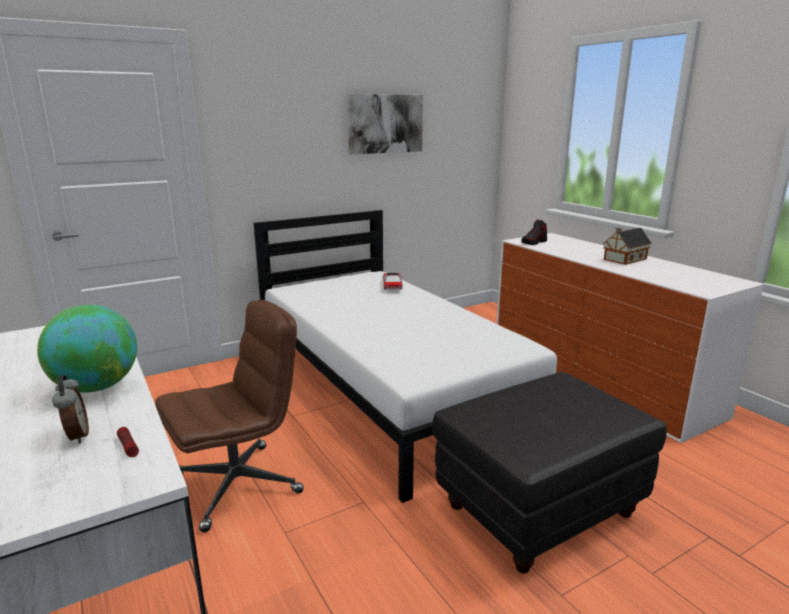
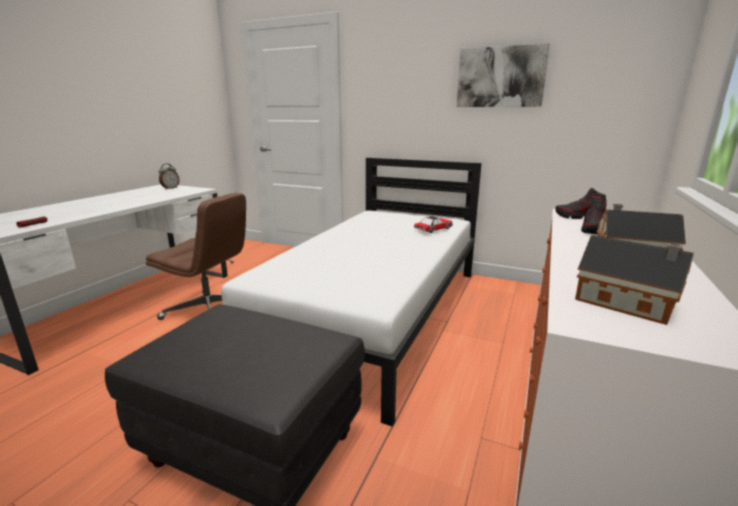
camera: 55 degrees right, 0 degrees up
globe [37,305,137,393] -> none
alarm clock [52,375,89,444] -> alarm clock moved to [159,163,179,189]
none -> toy house [575,235,694,325]
none -> shoe [581,196,606,235]

